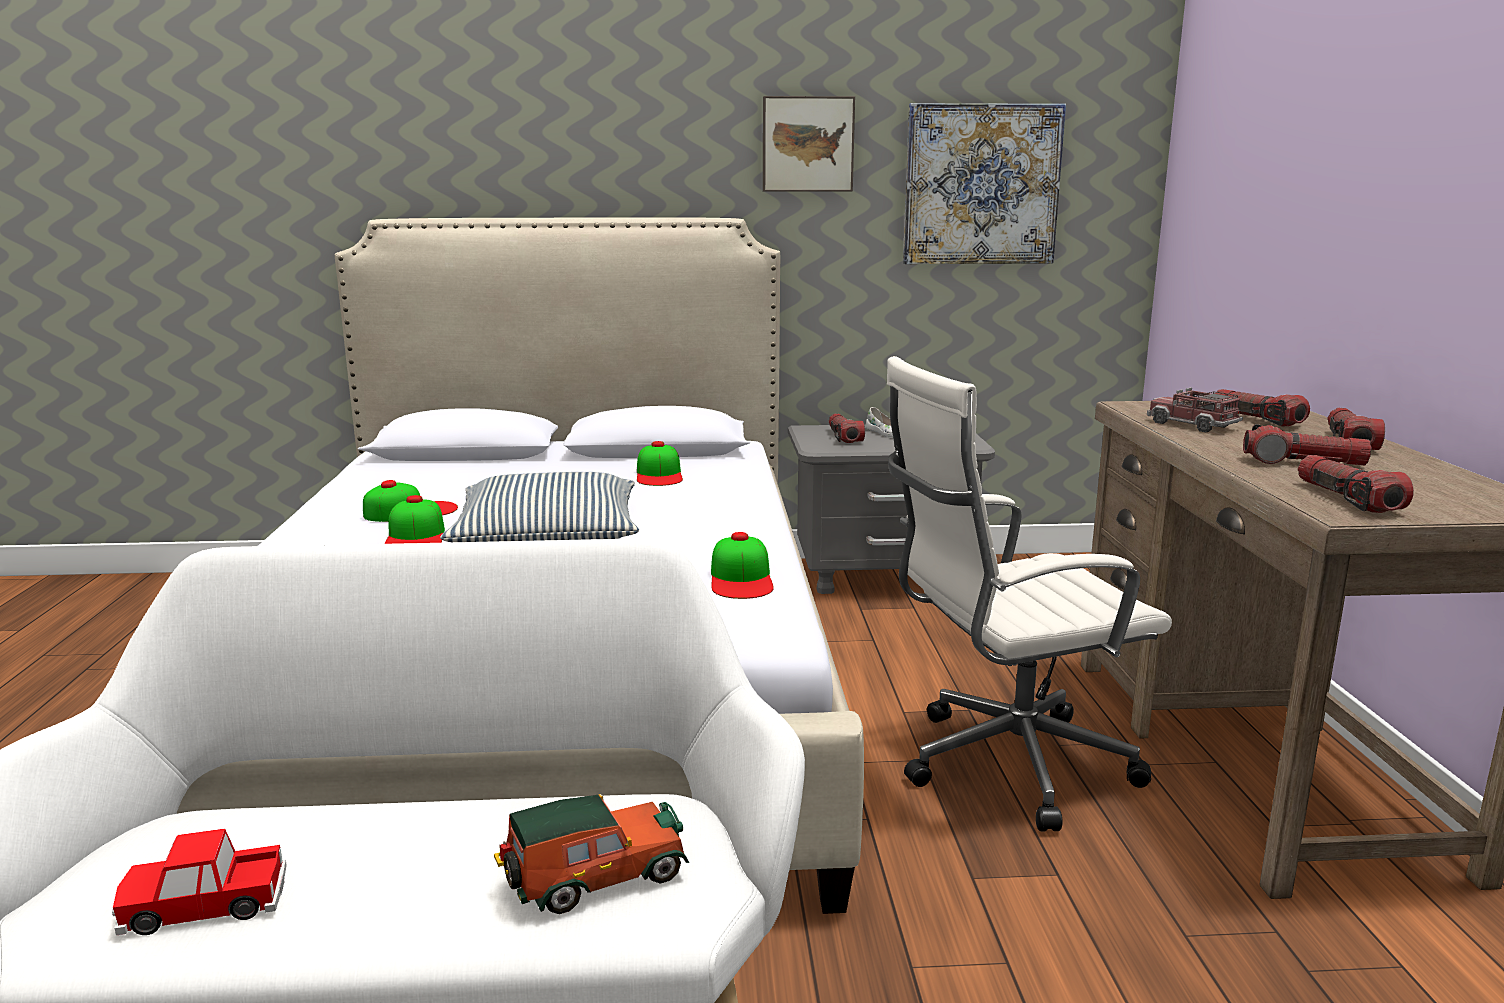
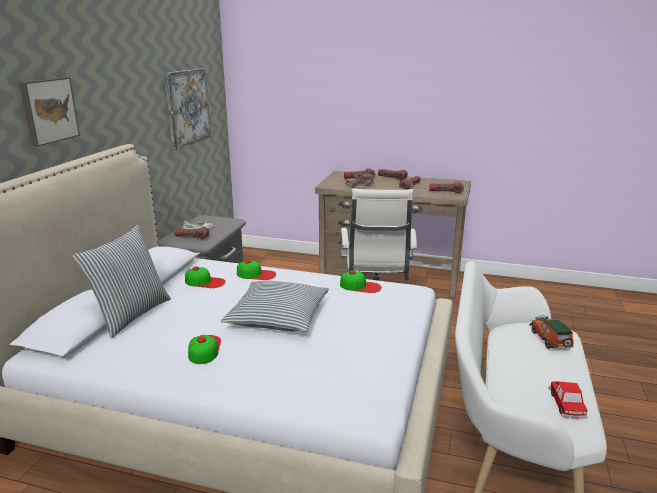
camera: 70 degrees left, 5 degrees up
cap [384,495,445,544] -> cap moved to [237,260,276,280]
picture [763,96,855,192] -> picture moved to [19,77,80,146]
none -> pillow [73,225,171,338]

